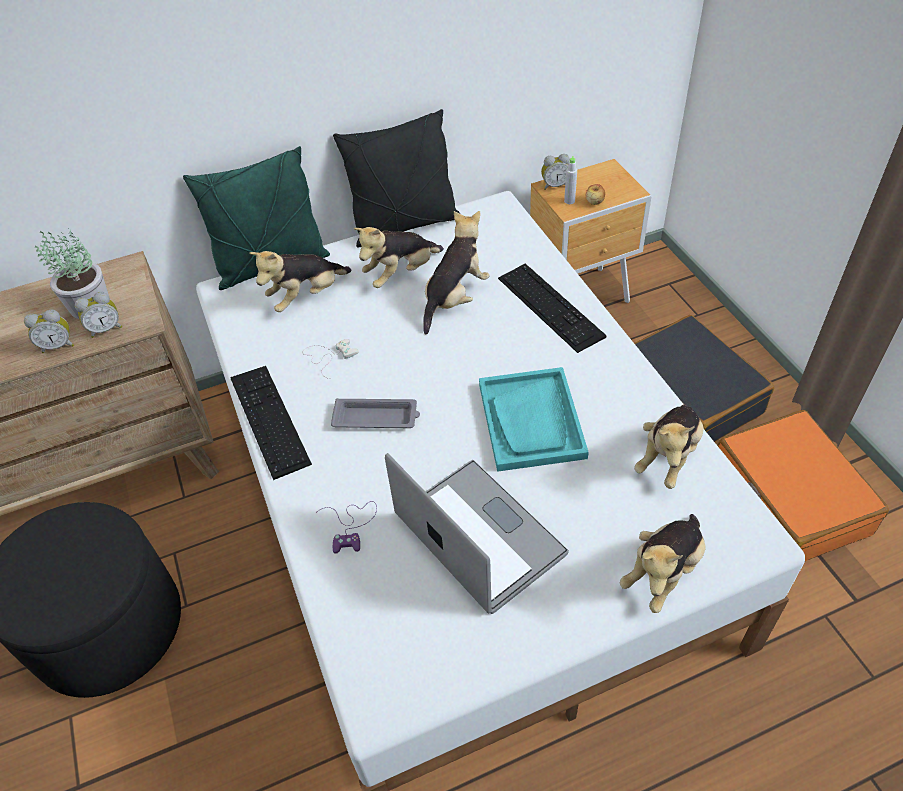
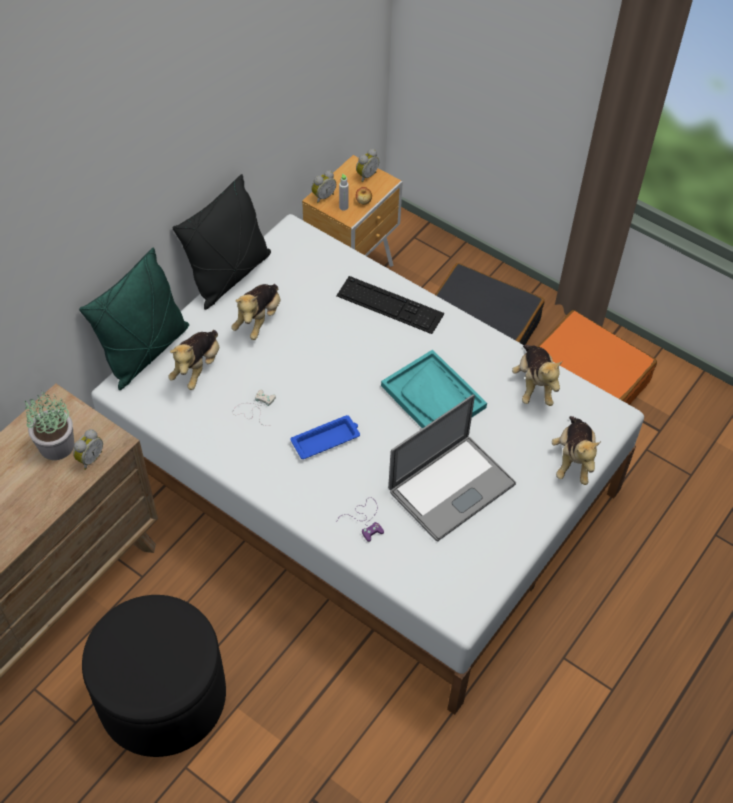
camera: 35 degrees left, 5 degrees up
alarm clock [24,310,74,353] -> alarm clock moved to [356,149,379,182]
keyboard [230,366,312,480] -> none
grey tray [331,398,420,428] -> blue tray [290,415,360,459]
laptop [385,453,569,614] -> laptop turned 120 degrees clockwise [388,394,516,542]
plush toy [423,211,490,334] -> none

